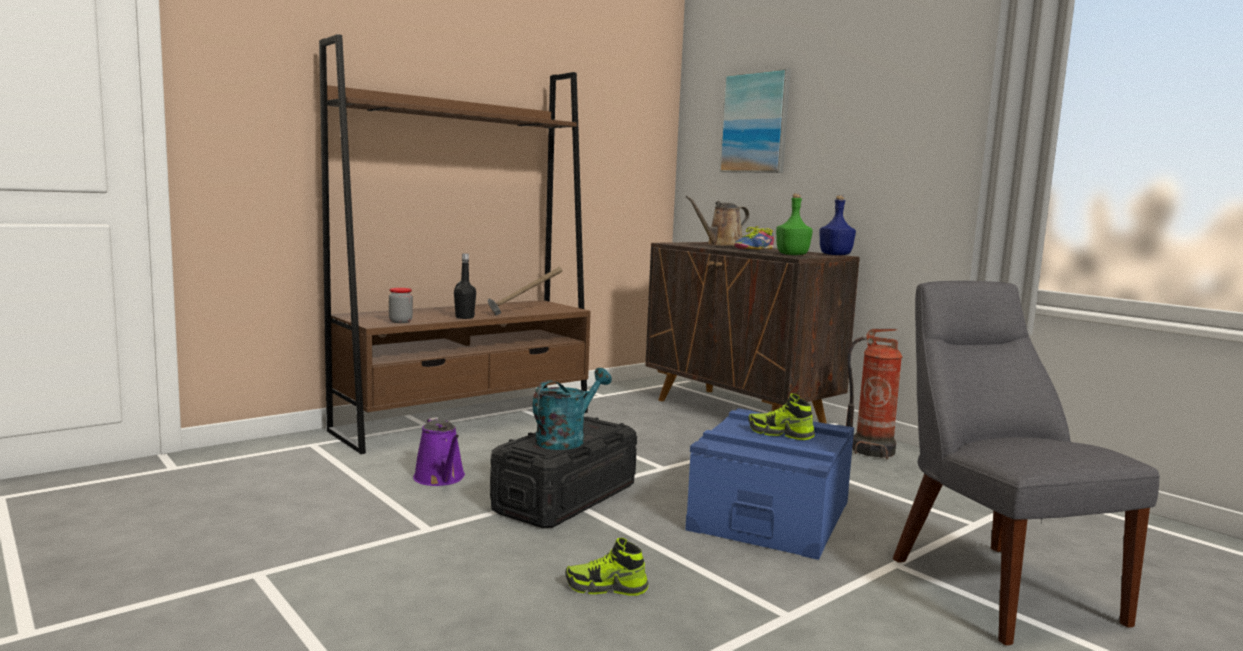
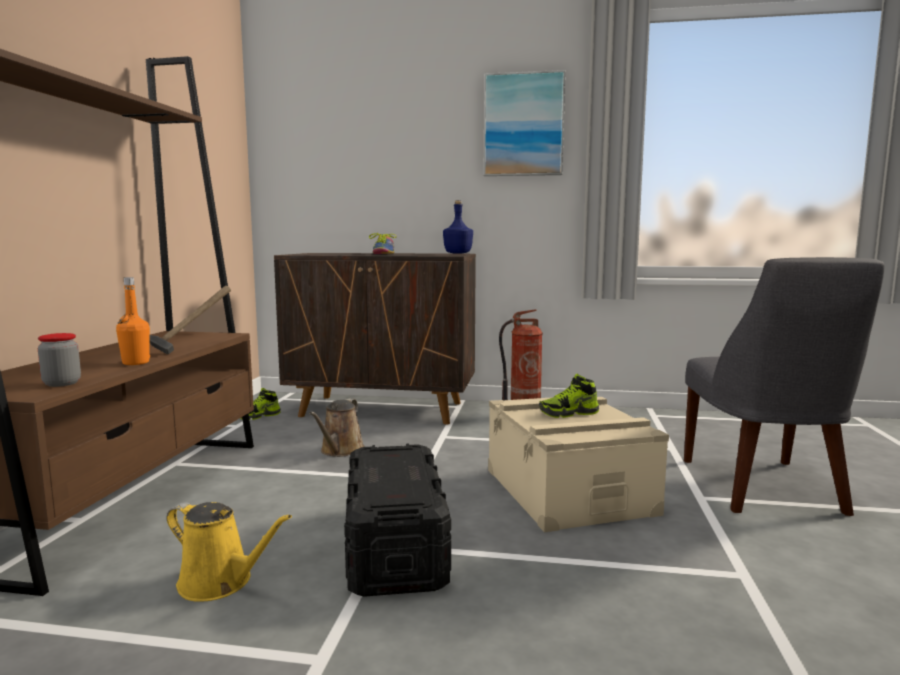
camera: 40 degrees left, 0 degrees up
purple watering can [413,417,465,486] -> yellow watering can [167,502,292,602]
black bottle [454,254,476,319] -> orange bottle [116,277,150,365]
turquoise watering can [533,368,612,450] -> none
shoe [565,538,648,595] -> shoe moved to [241,388,281,420]
blue storage box [685,408,854,560] -> beige storage box [488,397,669,532]
brown watering can [686,196,750,246] -> brown watering can moved to [309,399,365,457]
picture [719,68,791,173] -> picture moved to [483,70,565,176]
green bottle [776,193,813,255] -> none
grey chair [893,281,1160,645] -> grey chair turned 120 degrees counterclockwise [684,257,885,516]

